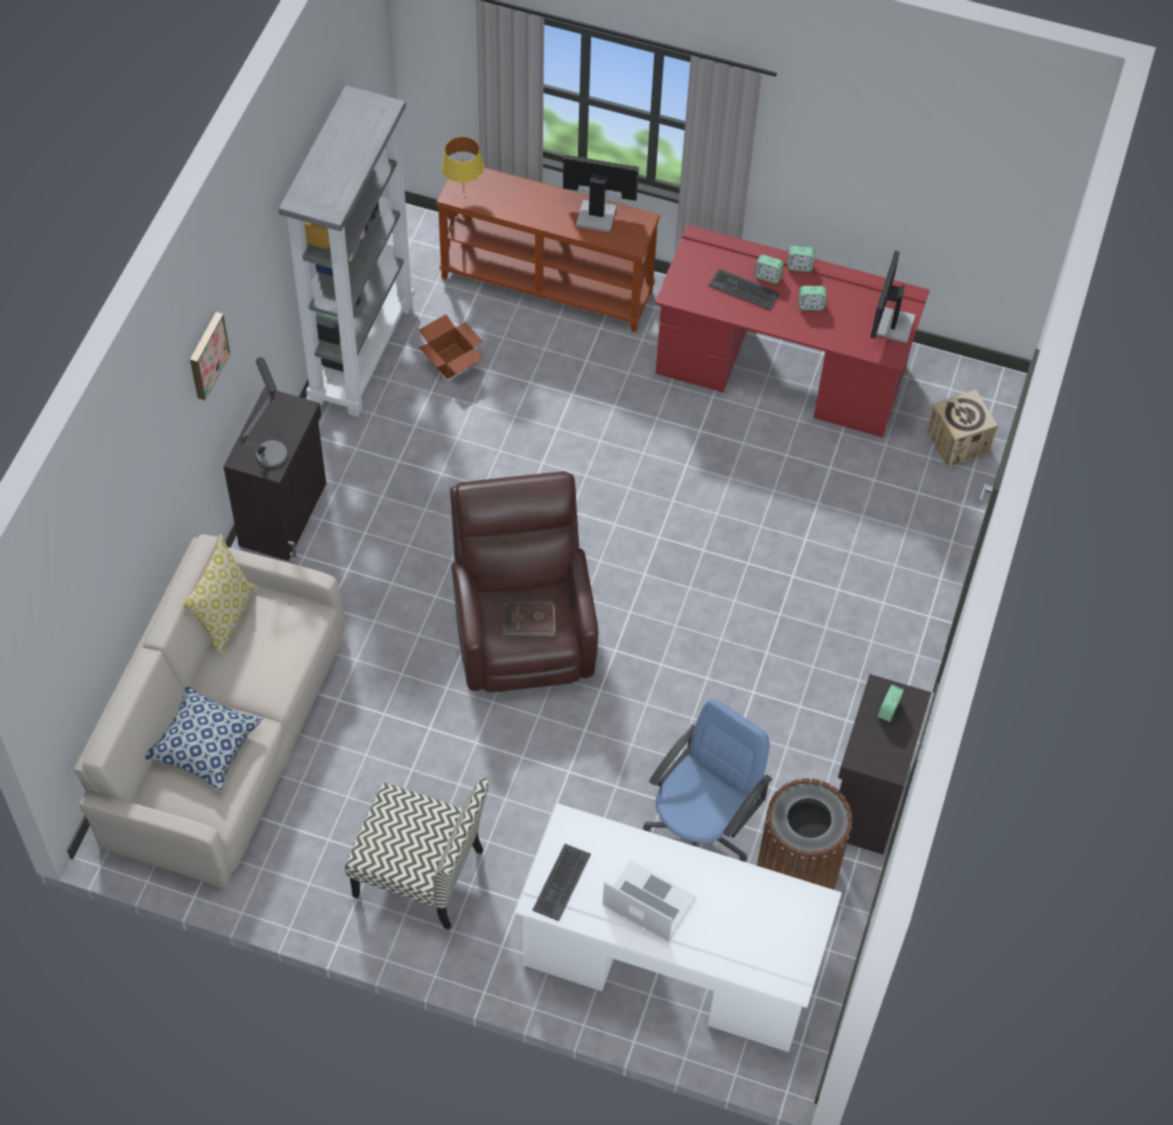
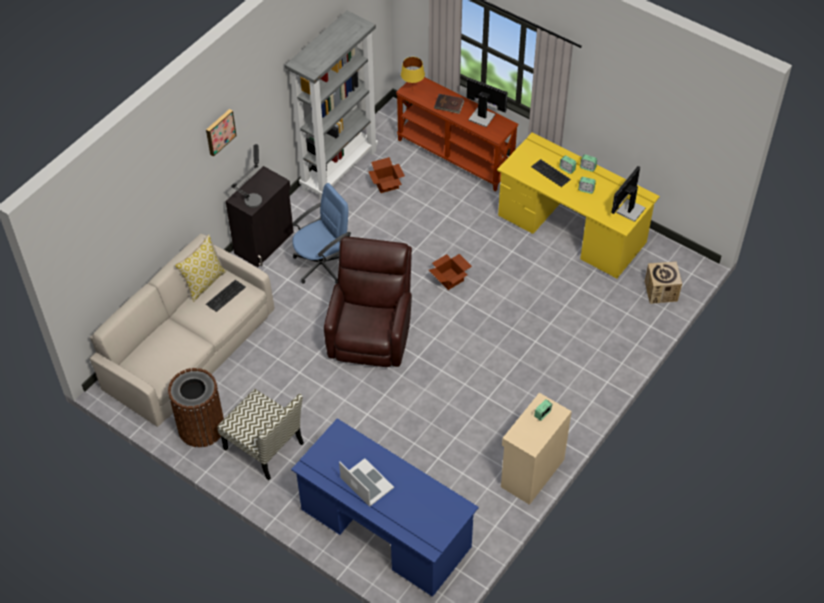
camera: 20 degrees right, 5 degrees down
pillow [145,685,263,790] -> none
brown book [504,601,555,636] -> brown book moved to [434,94,464,114]
white desk [515,803,842,1052] -> blue desk [291,418,479,597]
keyboard [532,844,591,921] -> keyboard moved to [206,280,246,312]
blue office chair [643,698,772,862] -> blue office chair moved to [292,183,351,284]
red desk [655,224,930,437] -> yellow desk [497,133,660,278]
brown trash can [757,778,852,889] -> brown trash can moved to [168,368,224,447]
black cabinet [838,674,932,854] -> beige cabinet [501,393,572,505]
none -> cardboard box [429,254,472,290]

